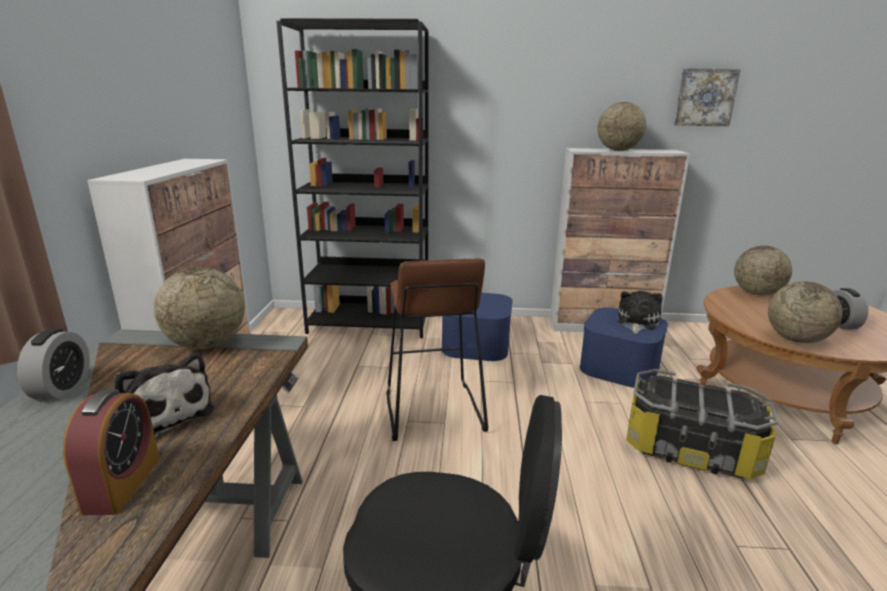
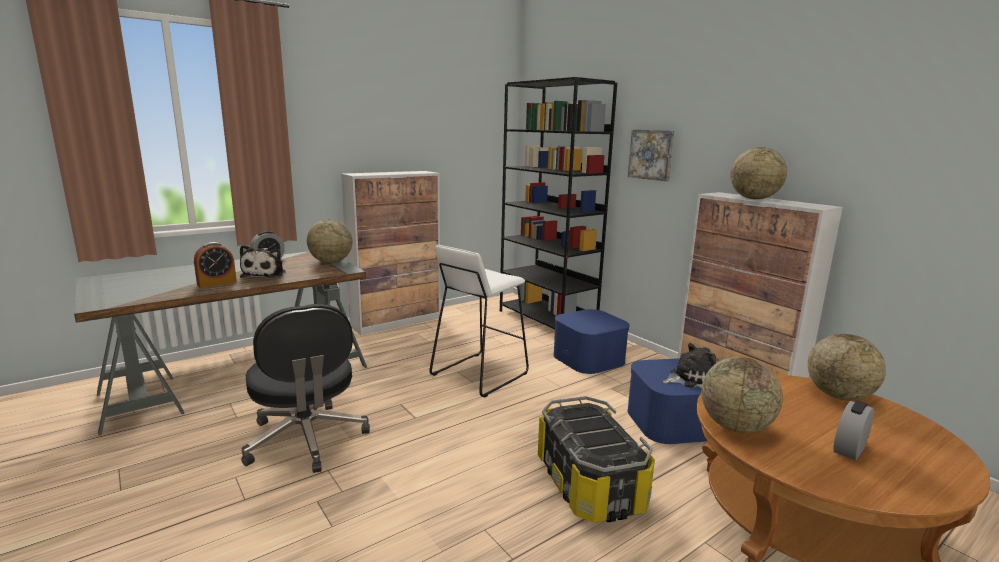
camera: 50 degrees right, 5 degrees down
brown stool [386,258,488,441] -> white stool [429,245,529,398]
picture [674,68,741,126] -> picture moved to [628,130,674,181]

